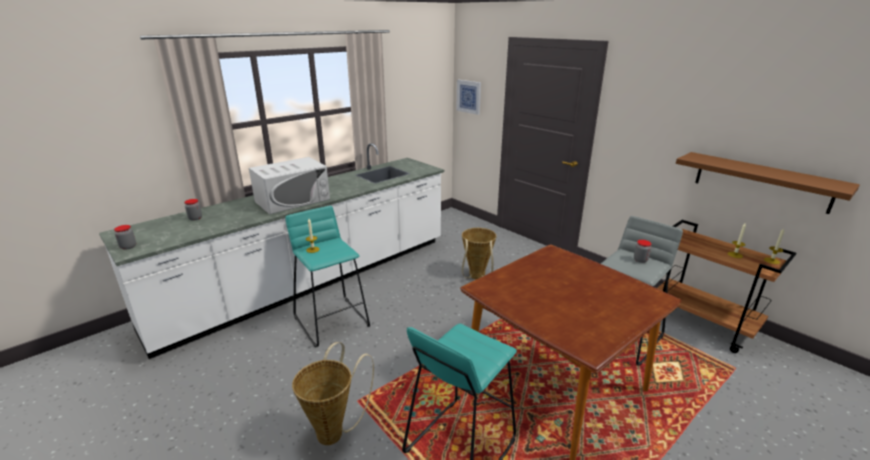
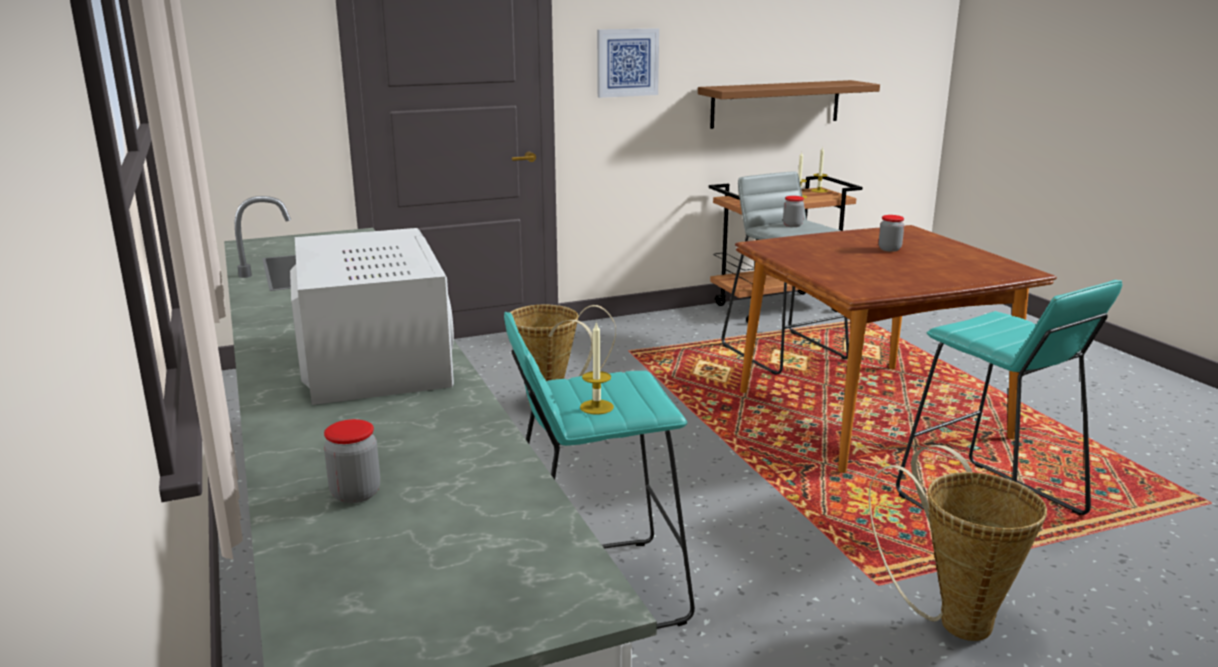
camera: 70 degrees left, 5 degrees down
jar [114,225,136,250] -> jar moved to [878,215,904,252]
picture [456,80,481,115] -> picture moved to [597,28,659,98]

